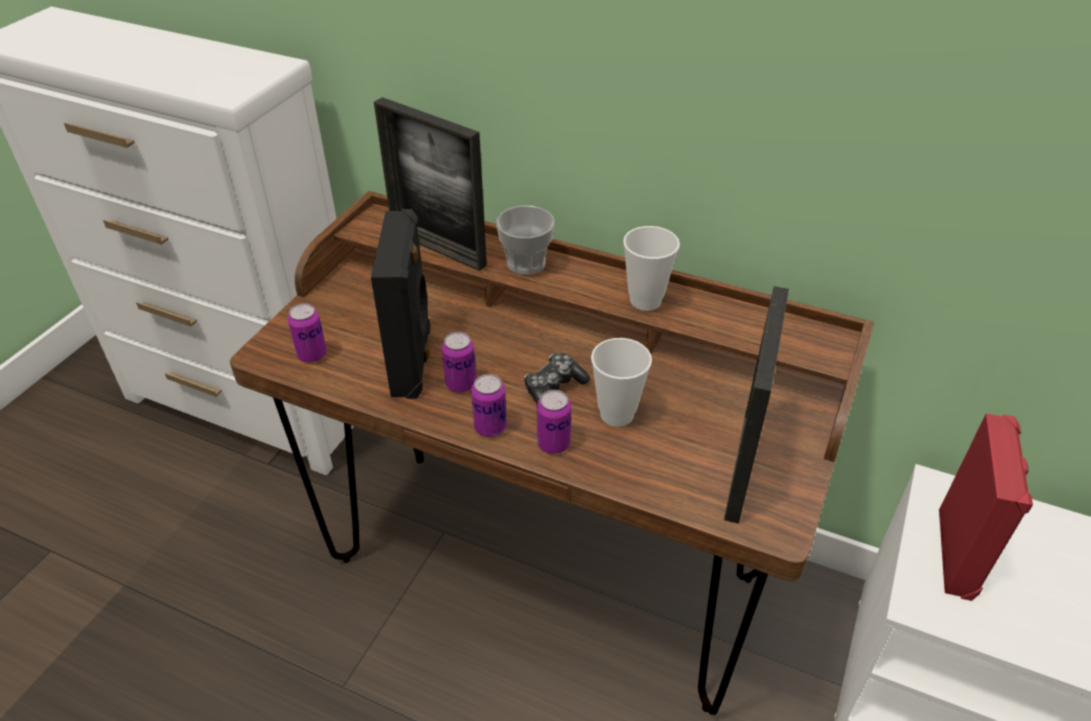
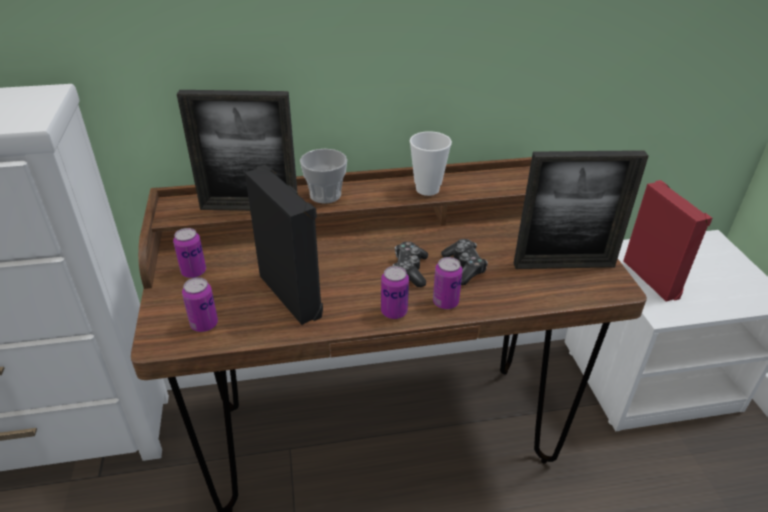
camera: 35 degrees left, 5 degrees down
can [442,332,476,393] -> can moved to [173,228,206,278]
cup [591,338,652,427] -> game controller [441,239,488,285]
picture frame [724,286,789,524] -> picture frame turned 75 degrees counterclockwise [514,150,648,269]

